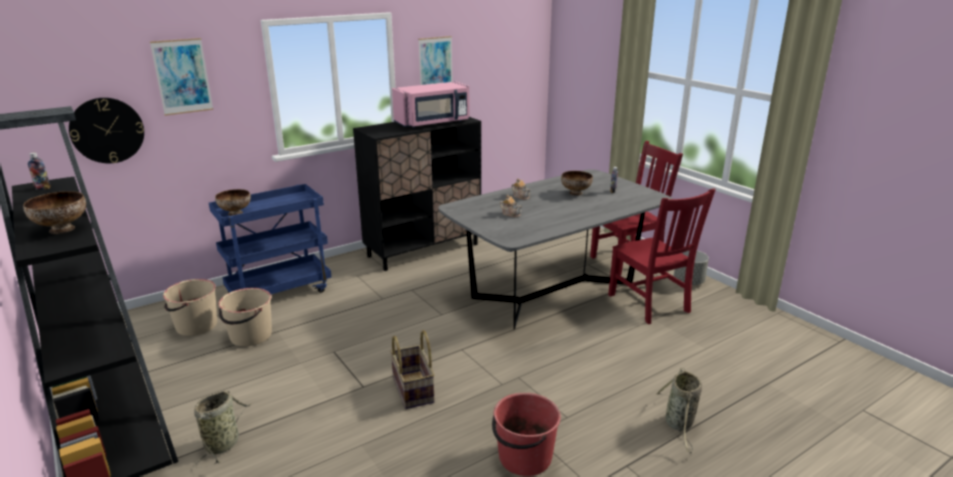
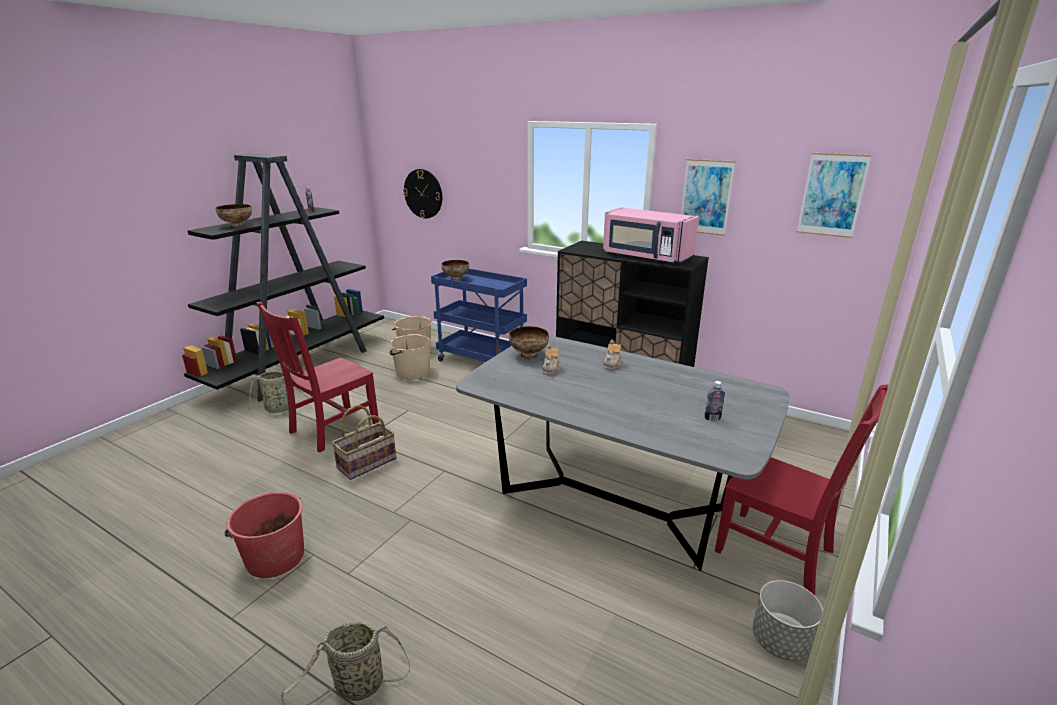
camera: 65 degrees right, 0 degrees up
picture [150,38,213,116] -> picture moved to [797,153,872,238]
bowl [561,171,593,196] -> bowl moved to [509,326,549,359]
red chair [608,188,716,324] -> red chair moved to [256,302,379,452]

